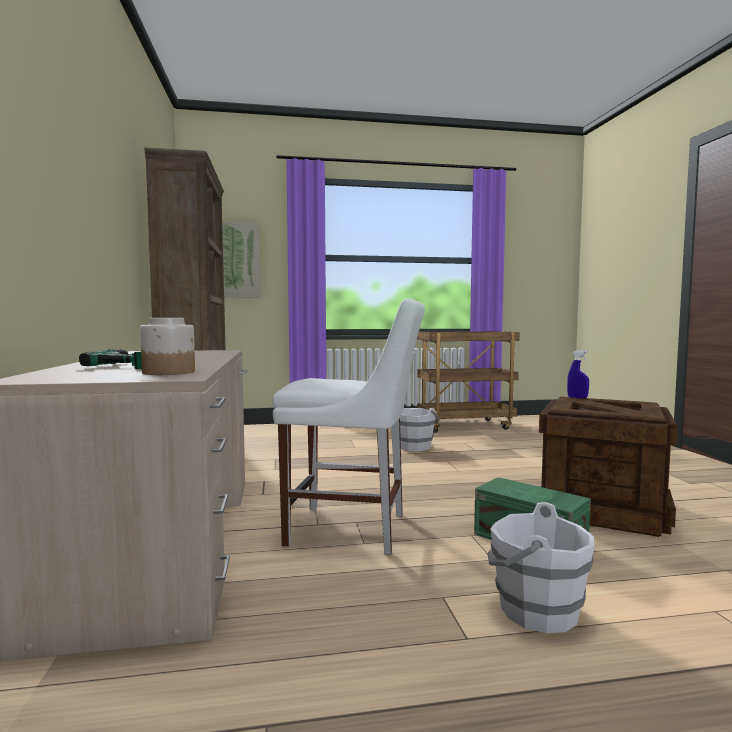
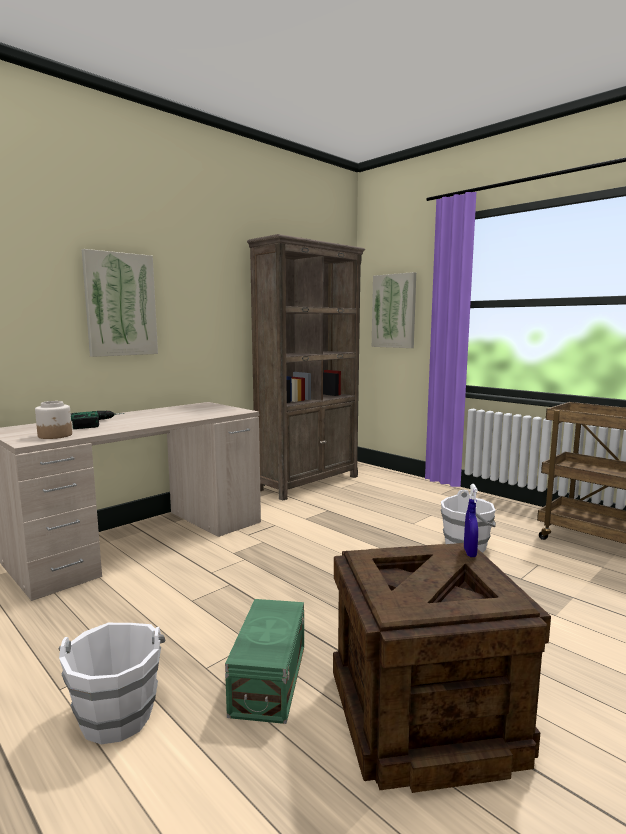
camera: 55 degrees right, 5 degrees up
white chair [272,299,425,555] -> none
none -> picture [82,249,158,357]

